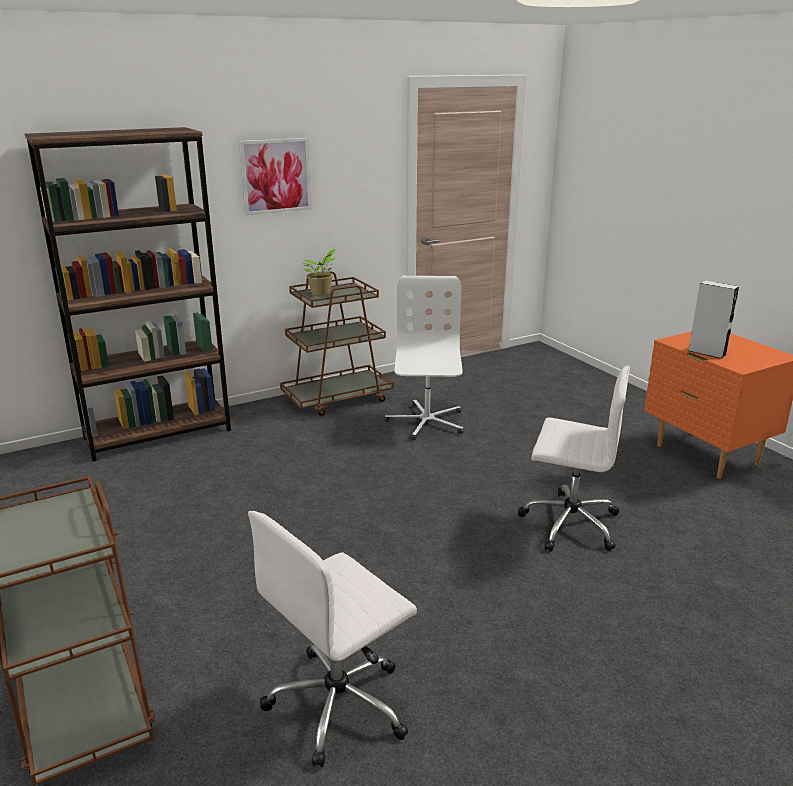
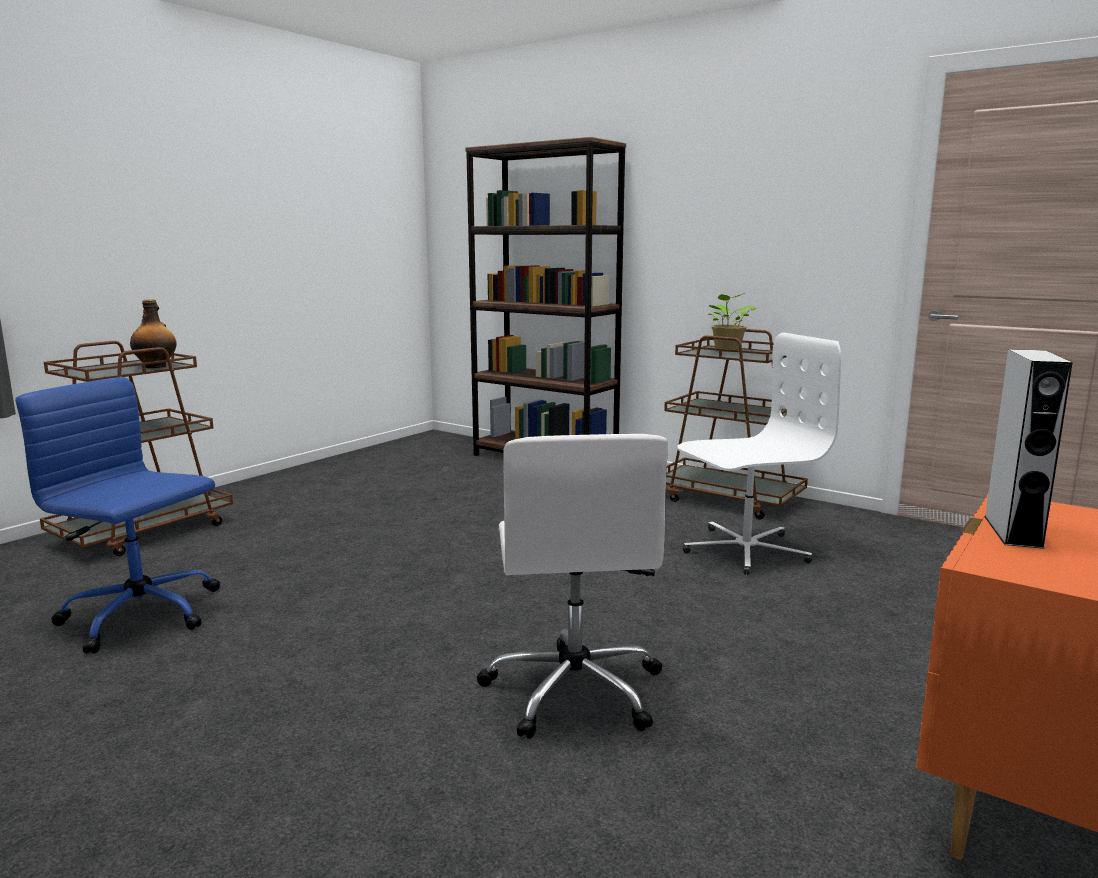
camera: 65 degrees right, 10 degrees down
picture [239,138,312,215] -> none
white office chair [248,511,417,767] -> blue office chair [15,377,220,654]
none -> bottle [130,300,177,368]

